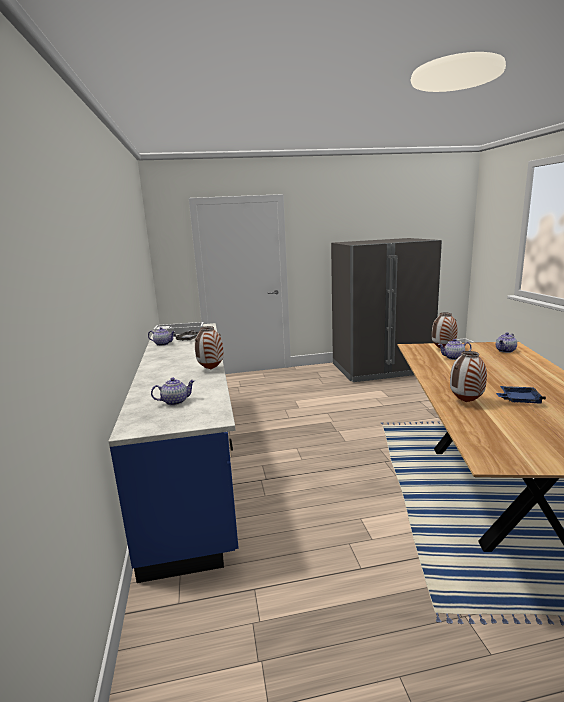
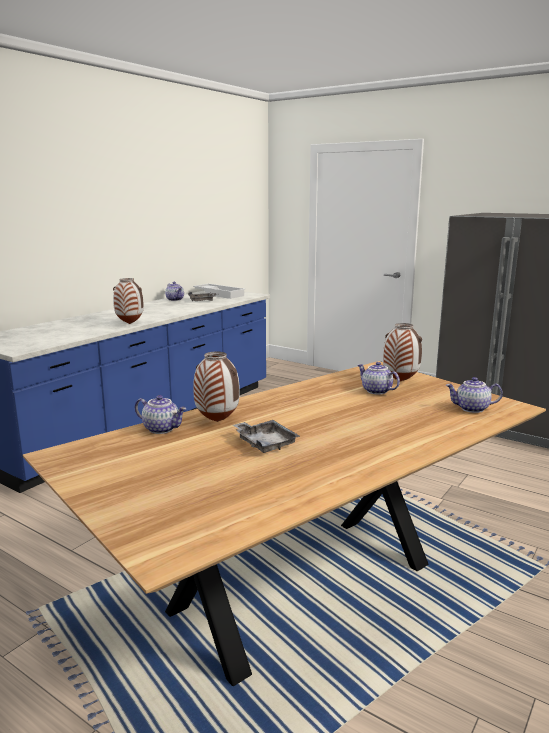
camera: 45 degrees right, 0 degrees up
teapot [151,377,195,406] -> teapot moved to [135,395,187,434]
blue tray [496,386,546,404] -> grey tray [233,420,300,453]

